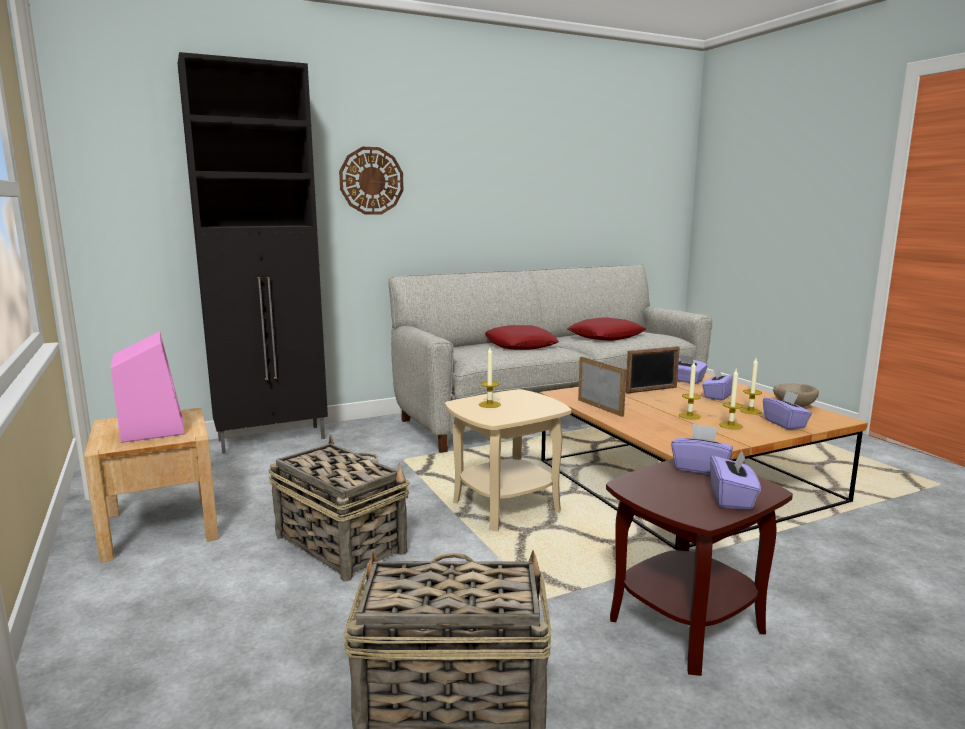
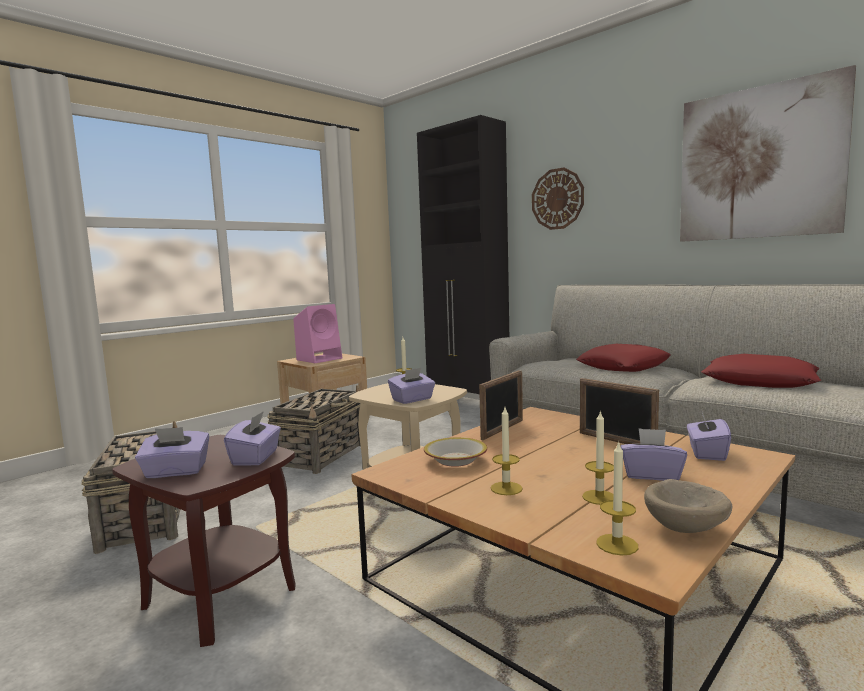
camera: 70 degrees right, 5 degrees down
candle [679,362,701,420] -> candle moved to [597,441,638,555]
purple tissue box [763,391,812,430] -> purple tissue box moved to [388,368,435,404]
none -> bowl [424,437,487,467]
none -> picture [680,65,856,242]

